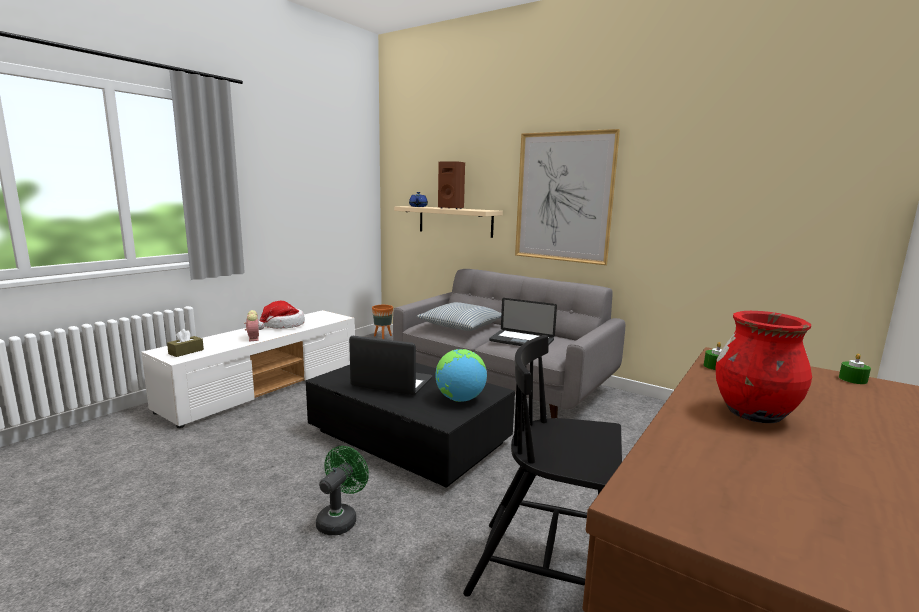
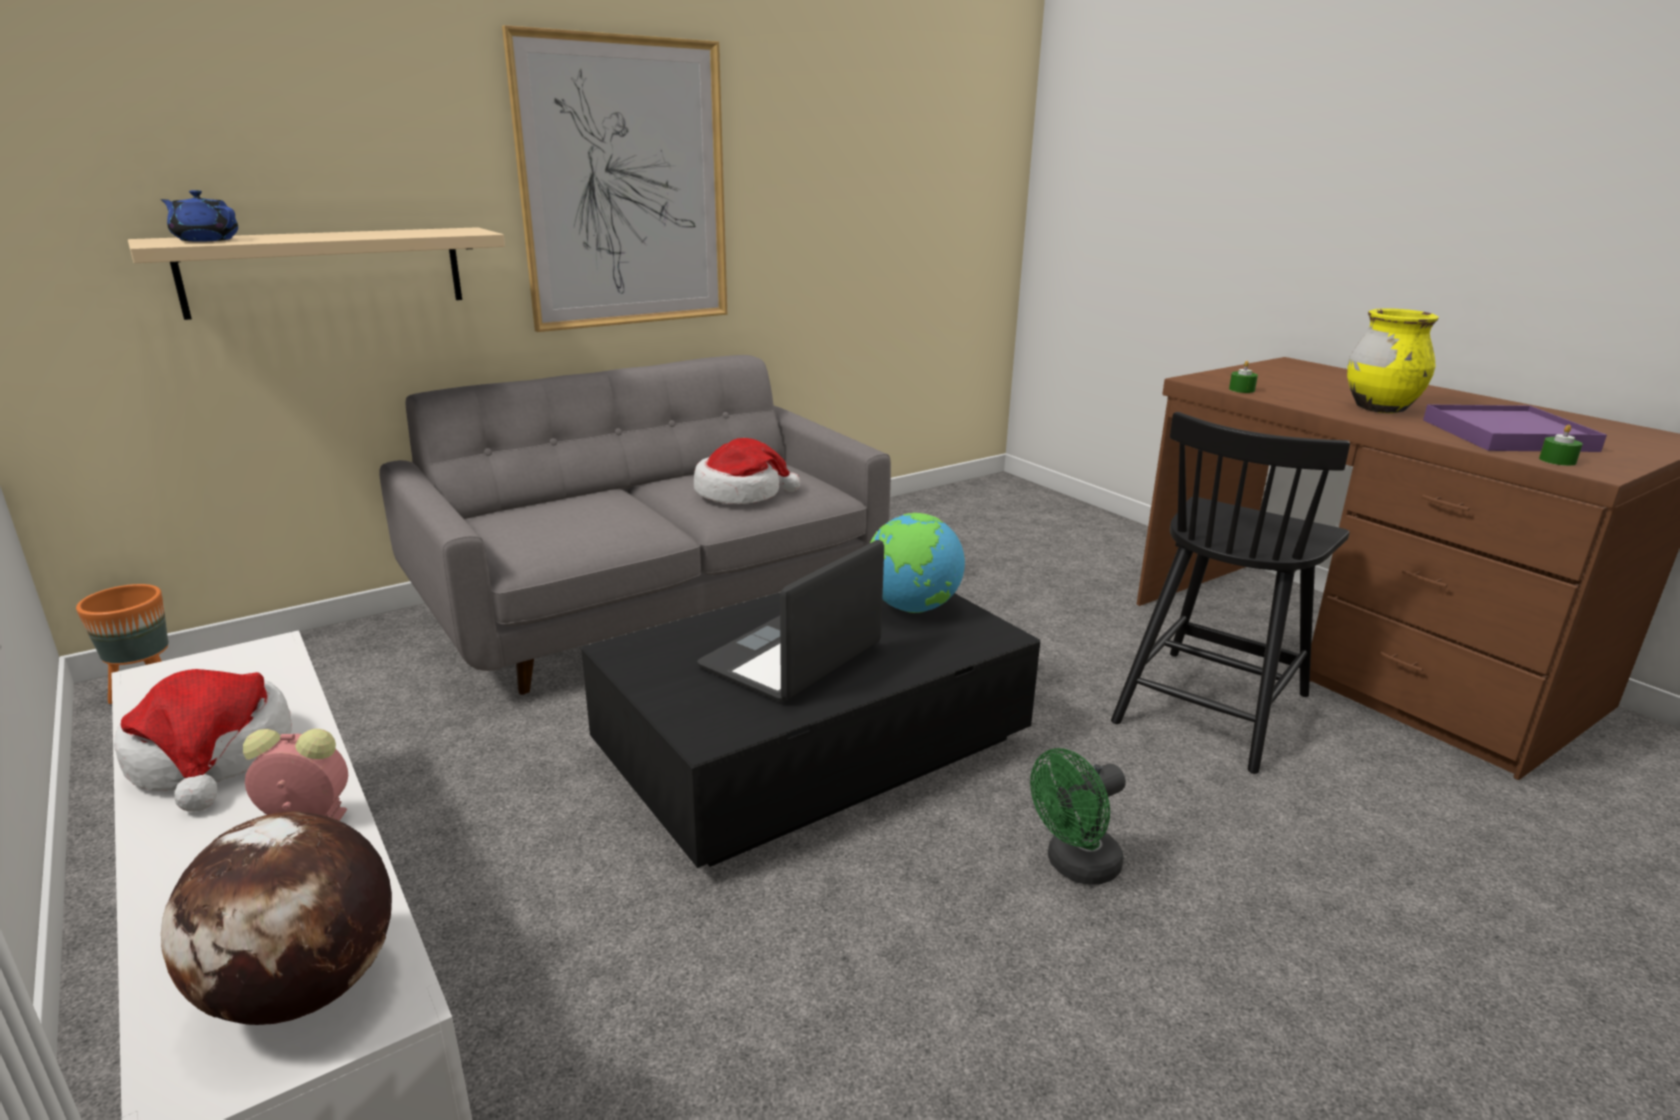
camera: 70 degrees left, 10 degrees up
brown tissue box [167,329,204,357] -> globe [161,811,392,1025]
green fan [316,446,369,535] -> green fan turned 75 degrees counterclockwise [1030,748,1126,885]
pillow [417,302,501,331] -> none
brown speaker [438,162,465,209] -> none
laptop [489,298,557,346] -> hat [694,438,800,504]
red vase [715,311,812,423] -> yellow vase [1347,308,1439,413]
green candle [839,354,871,384] -> green candle moved to [1539,425,1583,466]
none -> purple tray [1423,404,1607,452]

